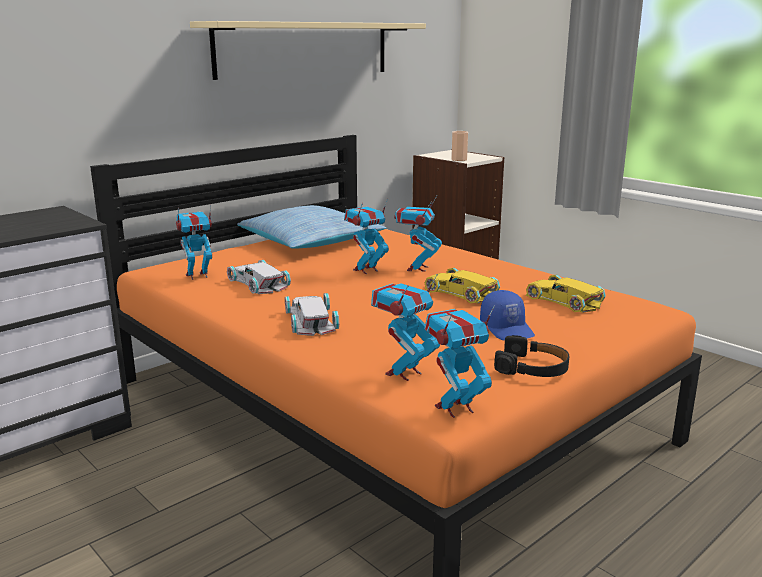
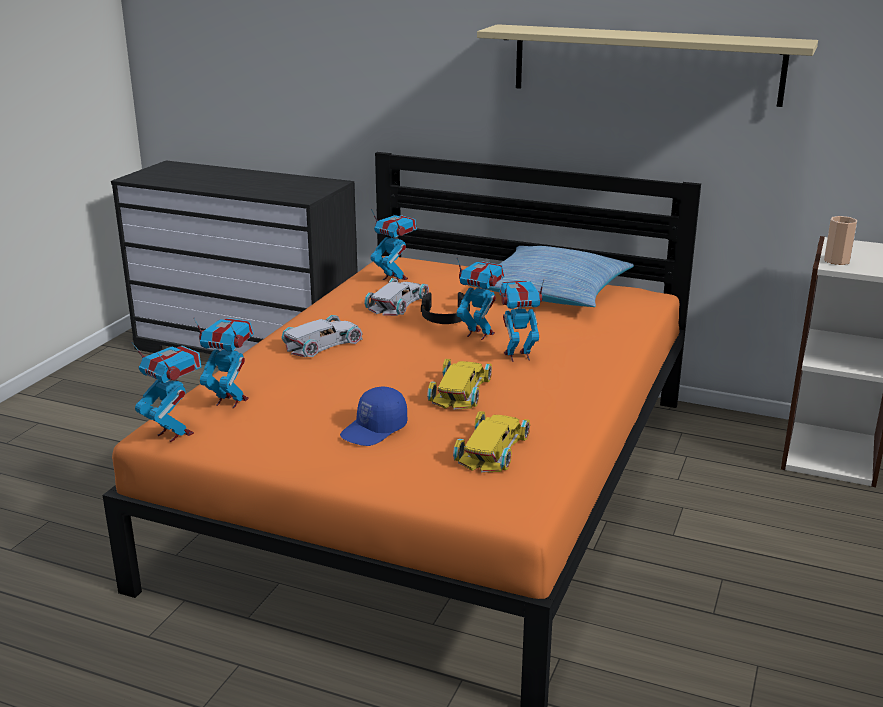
camera: 65 degrees right, 5 degrees up
black headphones [494,335,569,377] -> black headphones moved to [421,292,470,324]

